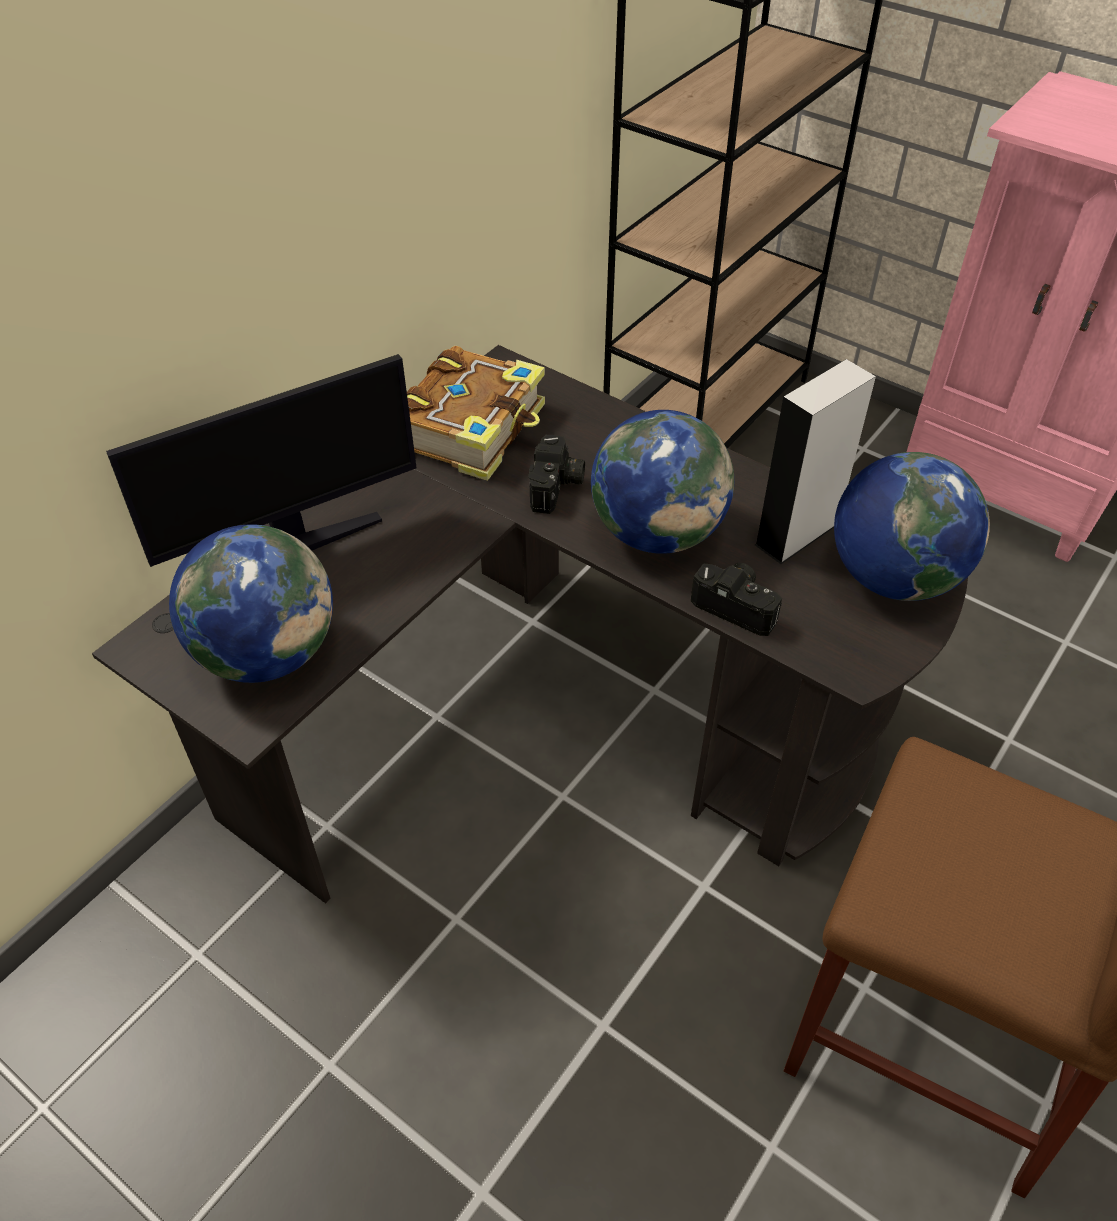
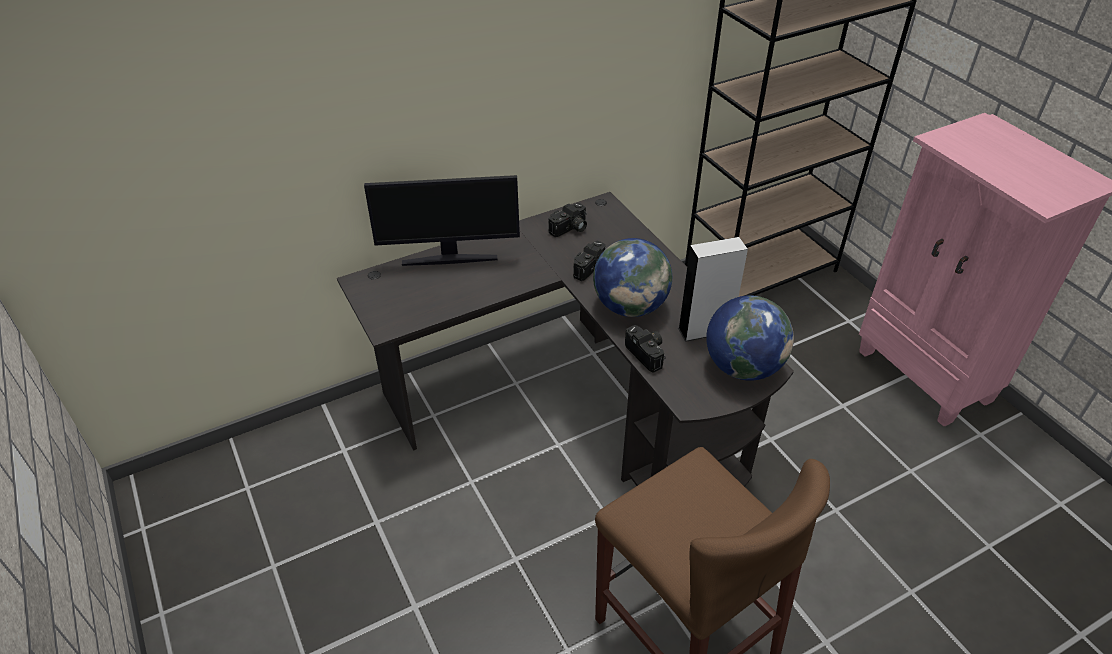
camera: 25 degrees right, 5 degrees down
globe [169,524,333,683] -> none
book [407,346,545,481] -> camera [548,203,587,237]

